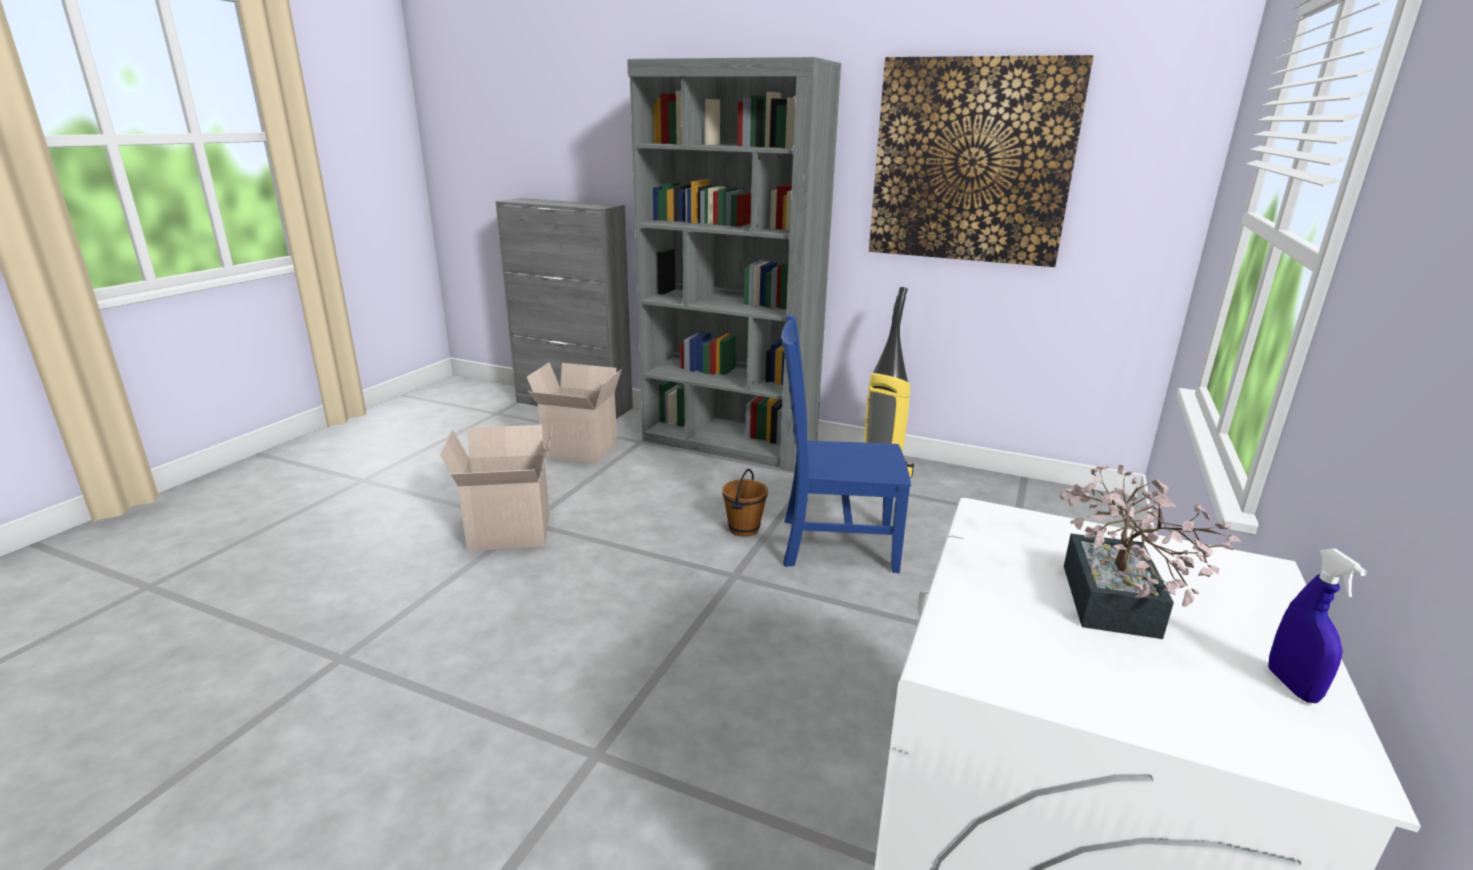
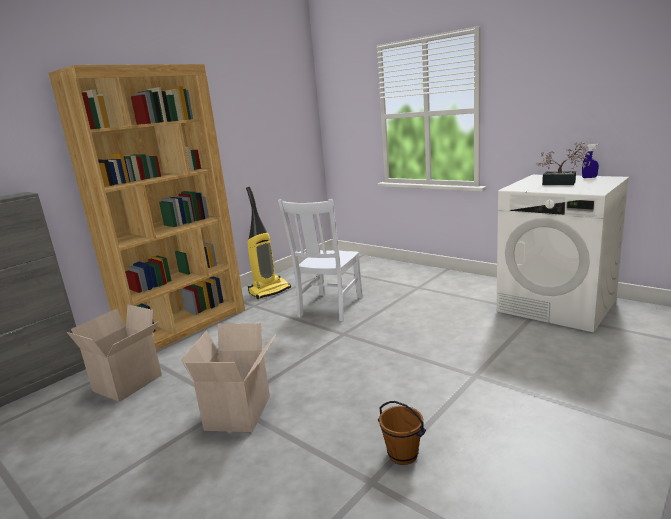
camera: 70 degrees left, 5 degrees down
grey bookcase [627,57,841,472] -> brown bookcase [48,64,245,350]
brown bucket [722,469,768,537] -> brown bucket moved to [378,401,426,465]
blue chair [781,314,911,573] -> white chair [278,199,363,321]
picture [869,55,1093,267] -> none

